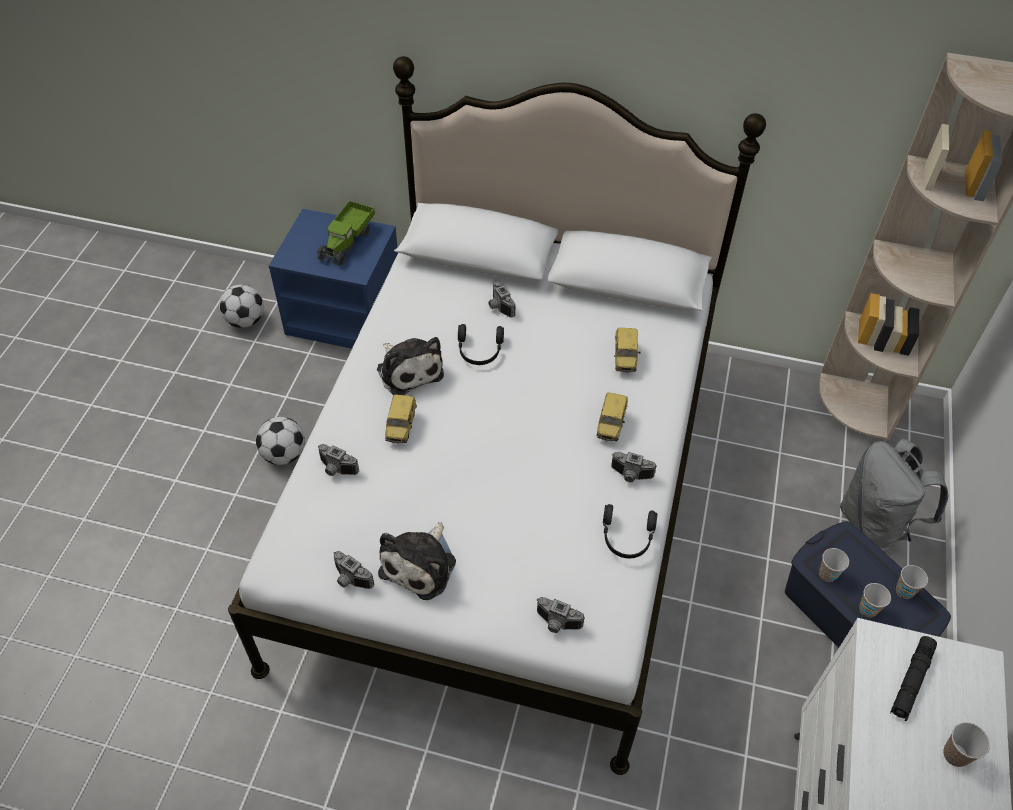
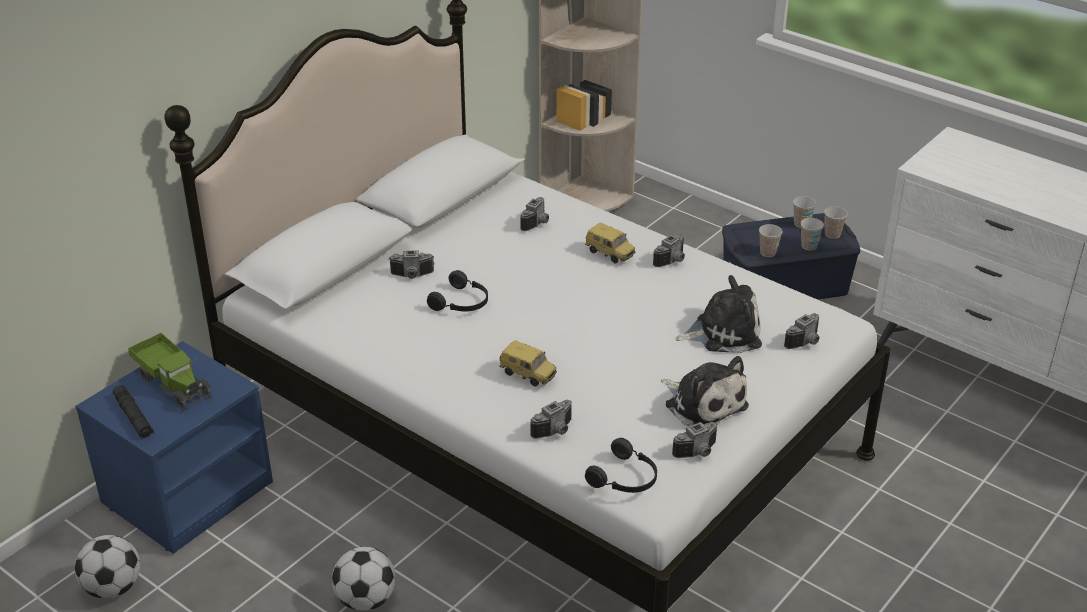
camera: 65 degrees left, 15 degrees down
plush toy [377,337,444,395] -> plush toy moved to [675,275,762,353]
black headphones [603,504,657,558] -> black headphones moved to [585,438,657,493]
toy car [614,328,640,372] -> camera [520,197,549,231]
grey backpack [840,439,948,553] -> none
black flashlight [890,636,937,721] -> black flashlight moved to [113,385,154,438]
cup [943,722,990,767] -> cup moved to [824,207,847,239]

